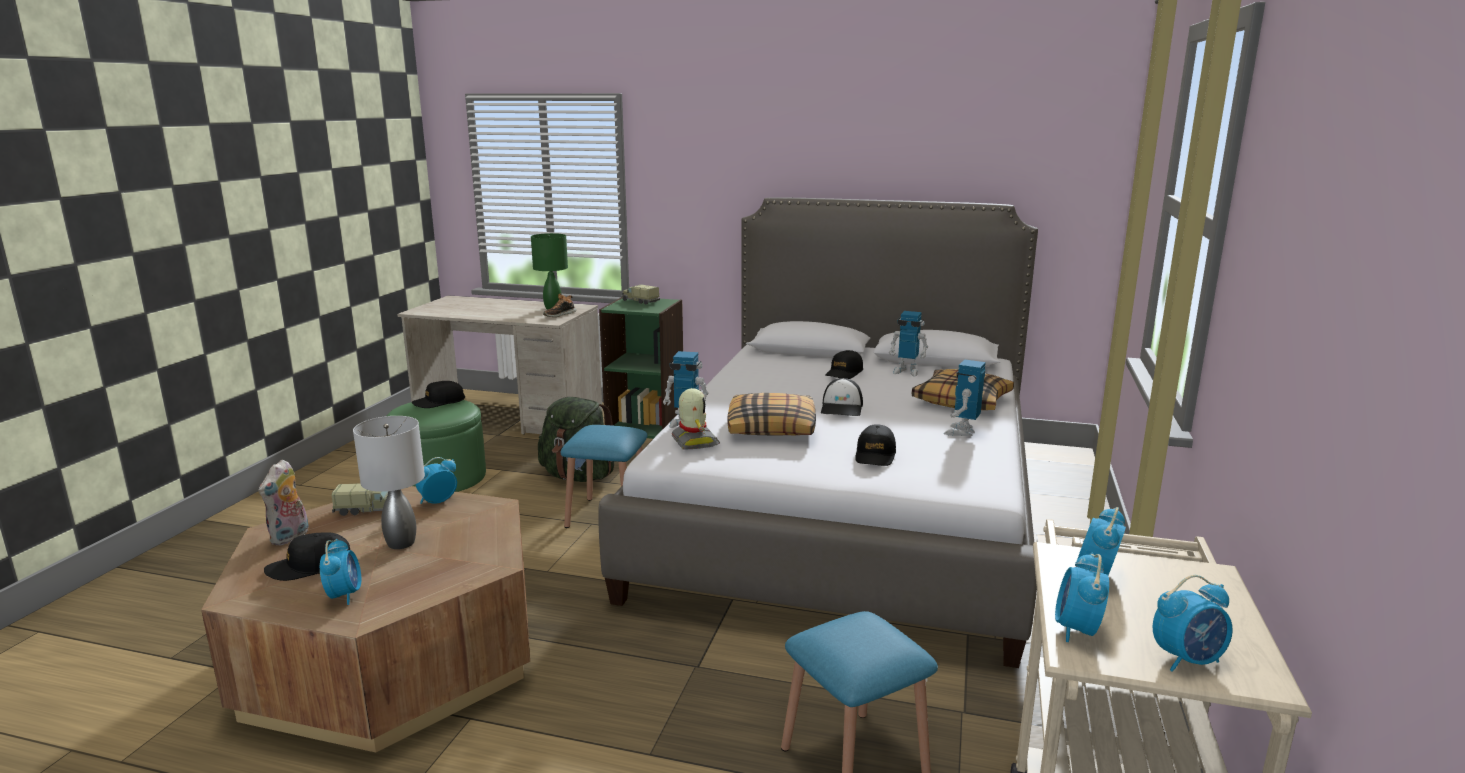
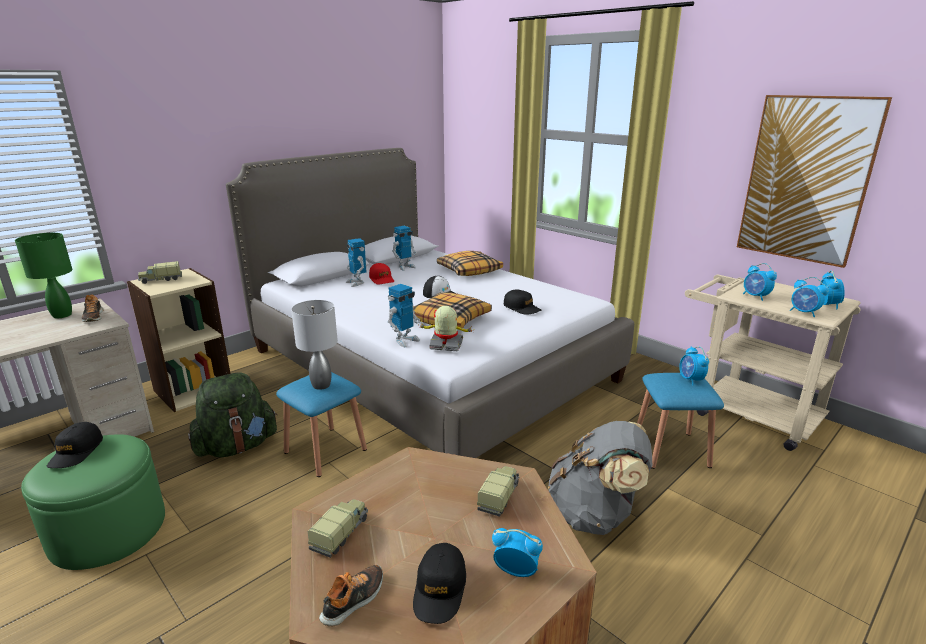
camera: 60 degrees left, 5 degrees up
plush toy [258,459,309,546] -> shoe [319,564,383,626]
grey table lamp [353,416,425,549] -> grey table lamp moved to [291,300,338,390]
alarm clock [416,457,457,504] -> alarm clock moved to [679,346,709,386]
green bookcase [599,297,683,439] -> beige bookcase [127,268,230,412]
black cap [825,350,863,379] -> red cap [369,263,394,284]
toy robot [944,359,986,436] -> toy robot moved to [346,238,367,287]
none -> toy truck [477,466,520,517]
none -> grey backpack [548,421,653,535]
none -> picture [737,95,892,268]

